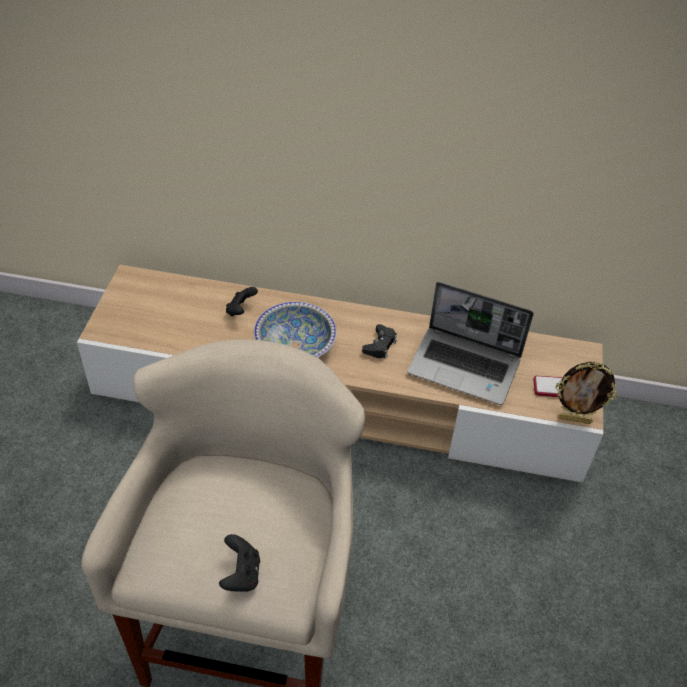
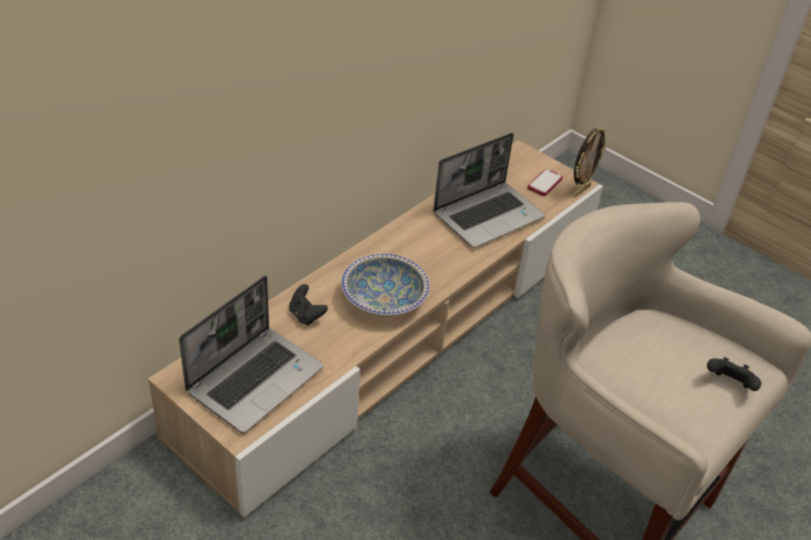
camera: 60 degrees left, 5 degrees down
black game controller [362,324,397,359] -> none
none -> laptop [179,275,324,433]

